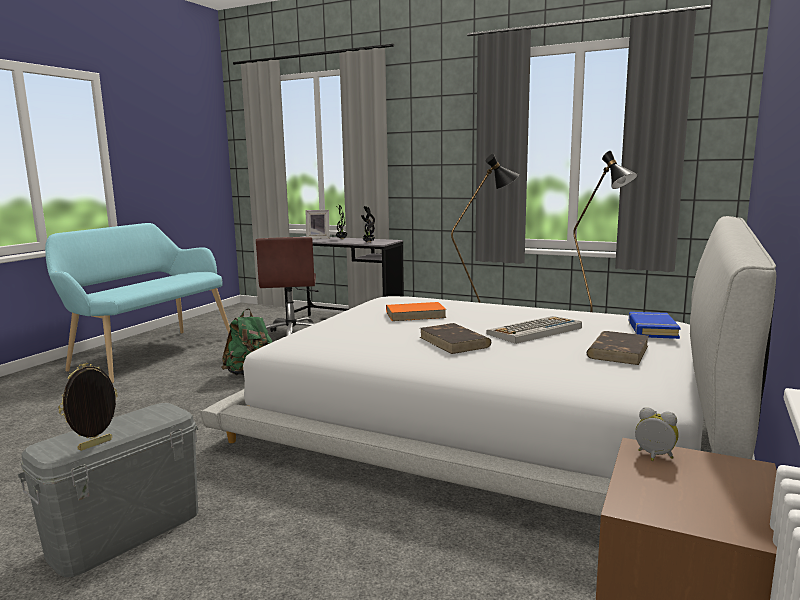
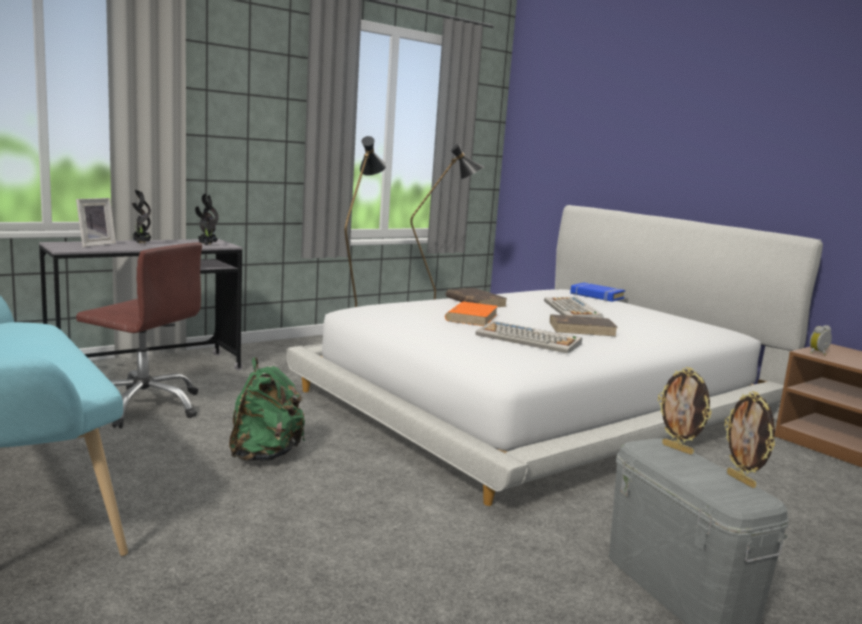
camera: 65 degrees left, 0 degrees up
brown book [587,331,649,365] -> brown book moved to [446,288,508,307]
none -> keyboard [475,321,582,353]
none -> picture frame [658,367,712,455]

